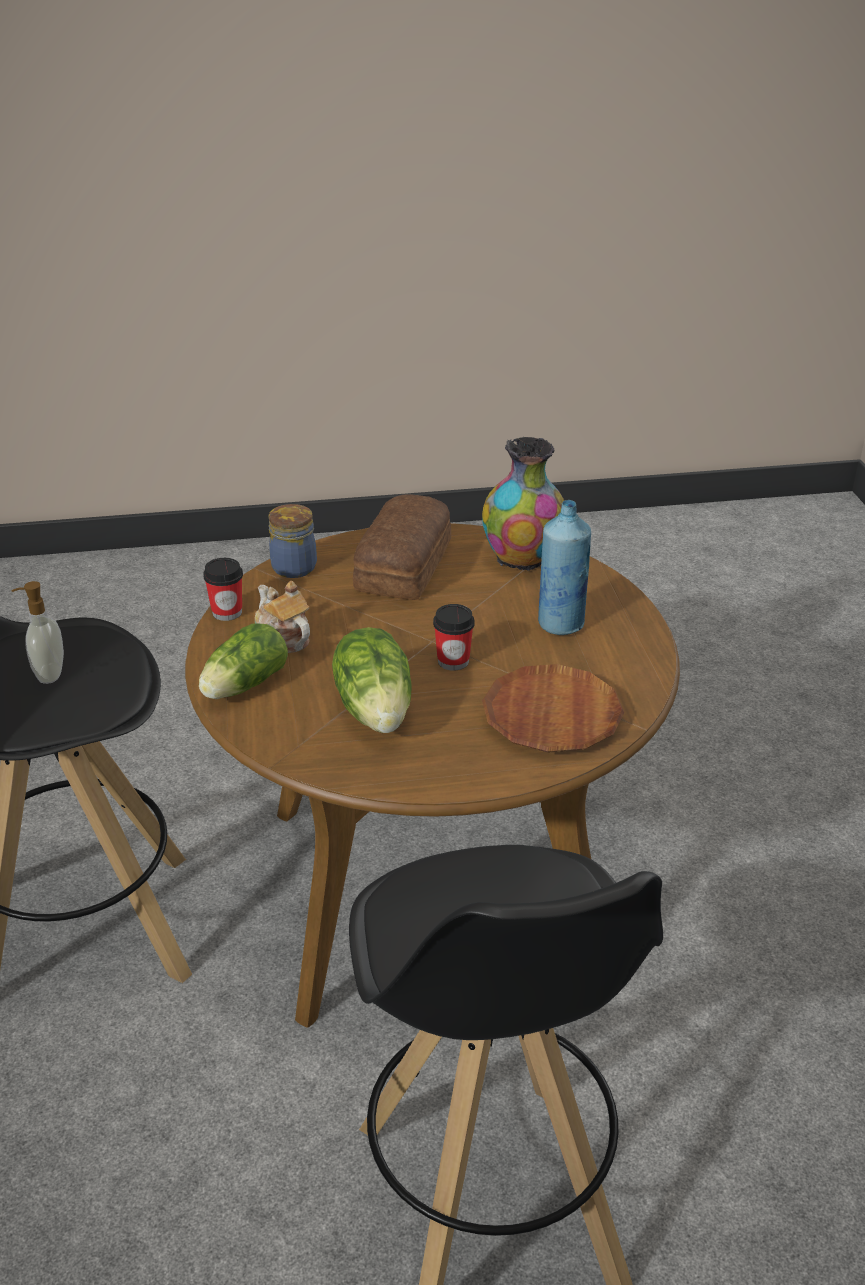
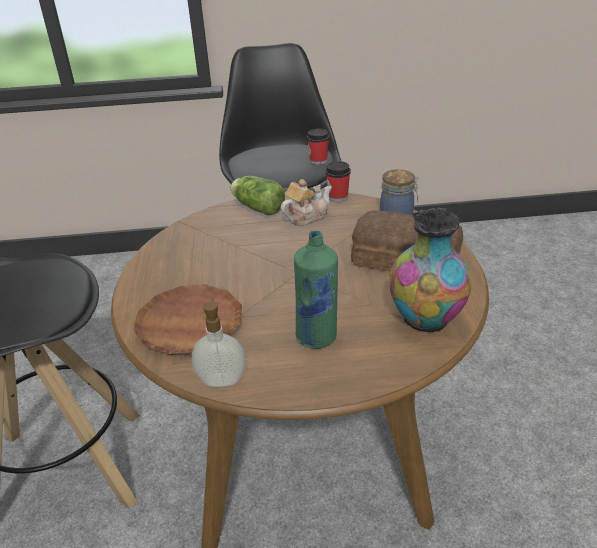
camera: 95 degrees right, 0 degrees up
soap dispenser [12,581,64,684] -> soap dispenser moved to [192,297,246,387]
lettuce [332,627,412,733] -> none
cup [433,604,475,671] -> cup moved to [307,129,329,165]
blue bottle [538,500,591,635] -> green bottle [294,231,338,349]

